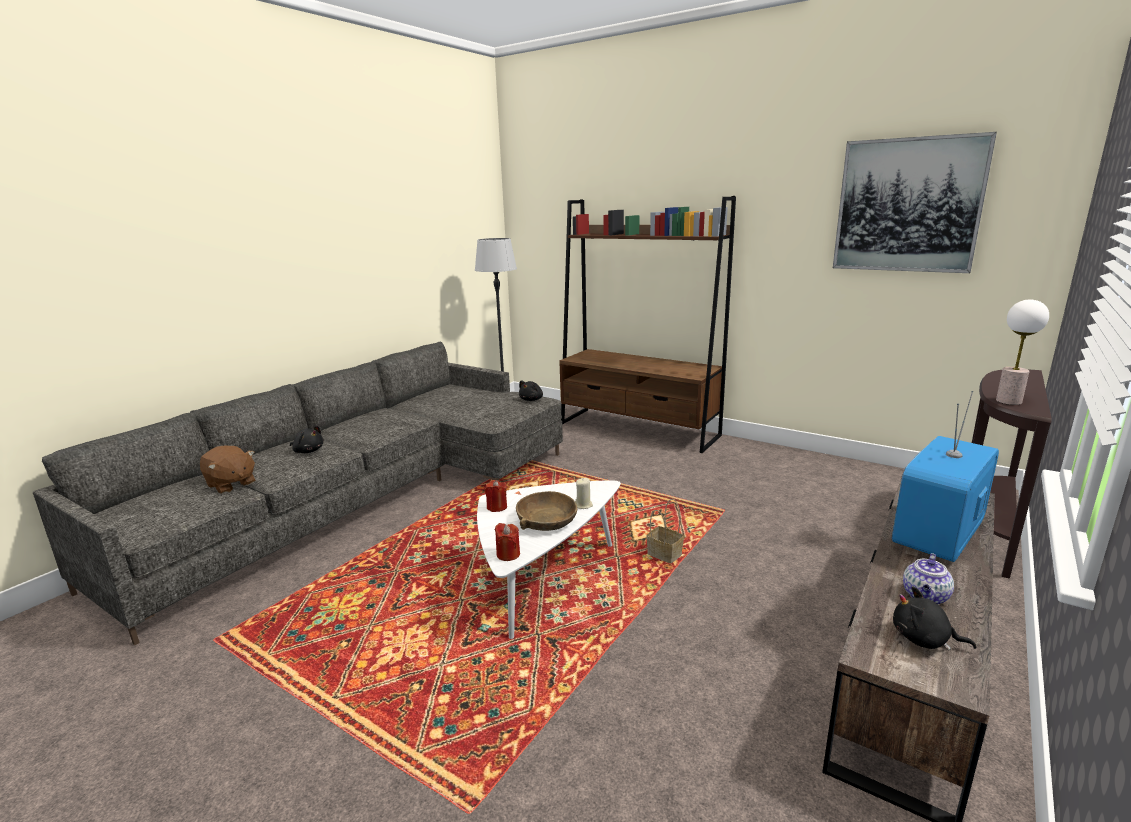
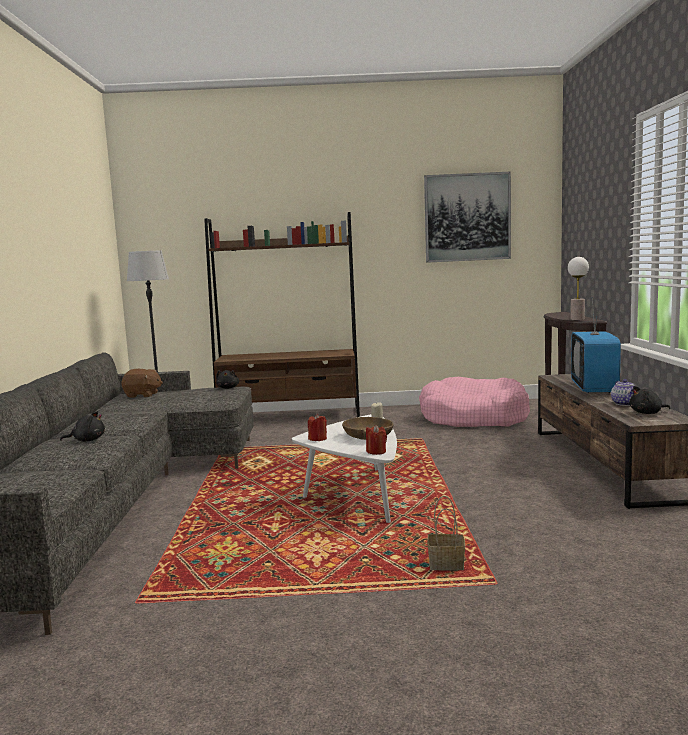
camera: 35 degrees left, 10 degrees down
brown plush toy [200,446,255,494] -> brown plush toy moved to [122,369,163,398]
basket [646,499,684,563] -> basket moved to [427,496,465,571]
none -> pink dog bed [419,377,530,427]

